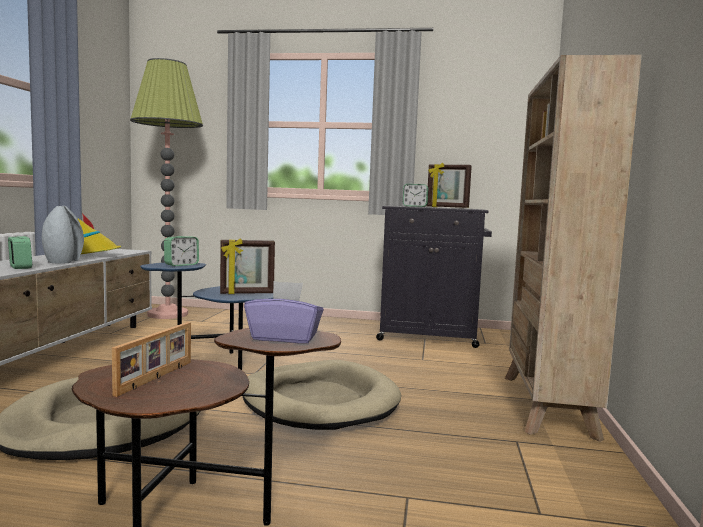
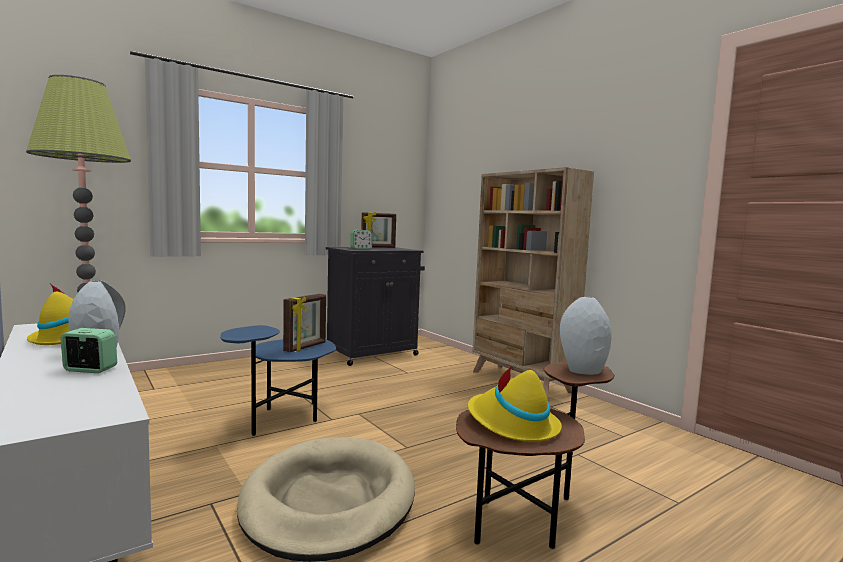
camera: 45 degrees left, 0 degrees up
picture frame [112,322,191,397] -> yellow hat [468,366,562,442]
alarm clock [164,236,199,266] -> none
beige dog bed [243,360,401,430] -> none
purple tissue box [244,281,324,343] -> grey vase [560,297,612,375]

